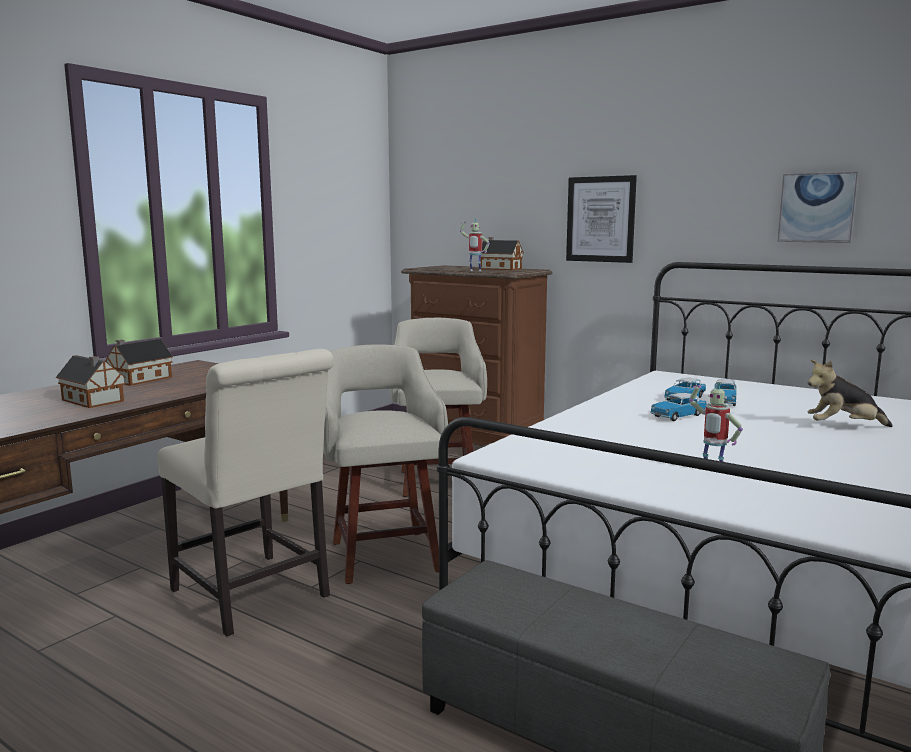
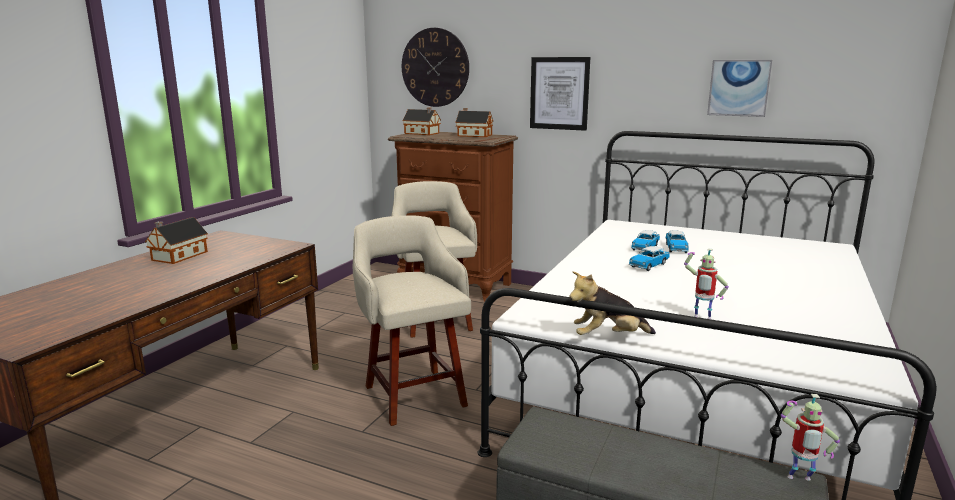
camera: 10 degrees left, 5 degrees up
toy house [56,355,126,408] -> toy house moved to [403,108,441,135]
beige chair [157,349,334,636] -> none
toy robot [460,218,490,271] -> toy robot moved to [781,394,840,481]
plush toy [807,360,893,427] -> plush toy moved to [569,271,656,335]
none -> wall clock [402,28,469,107]

